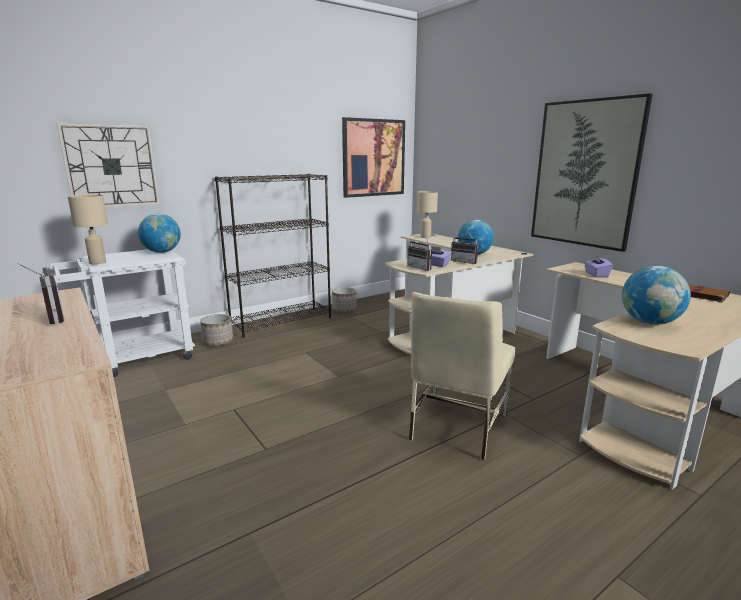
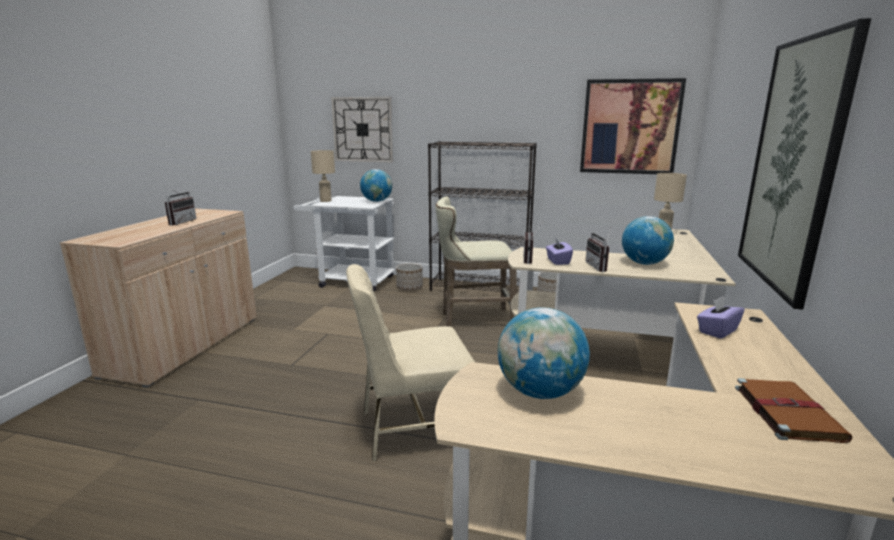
camera: 50 degrees right, 0 degrees up
none -> beige stool [436,196,517,327]

